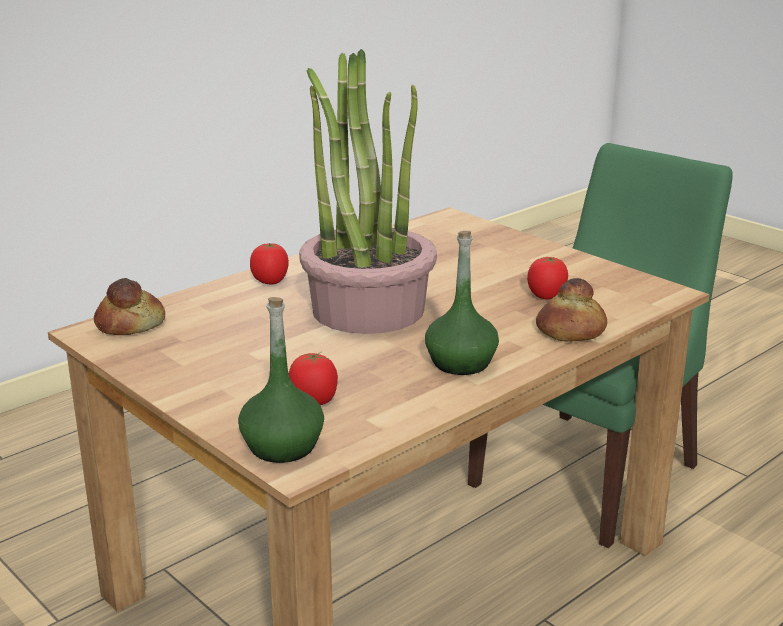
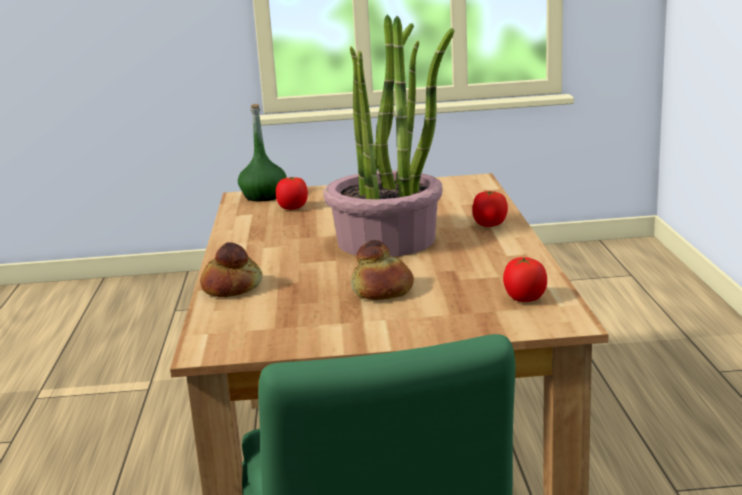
camera: 130 degrees right, 5 degrees down
bread [94,278,165,335] -> bread moved to [351,240,414,300]
green bottle [425,231,499,375] -> none
tomato [527,257,568,300] -> tomato moved to [503,257,547,302]

